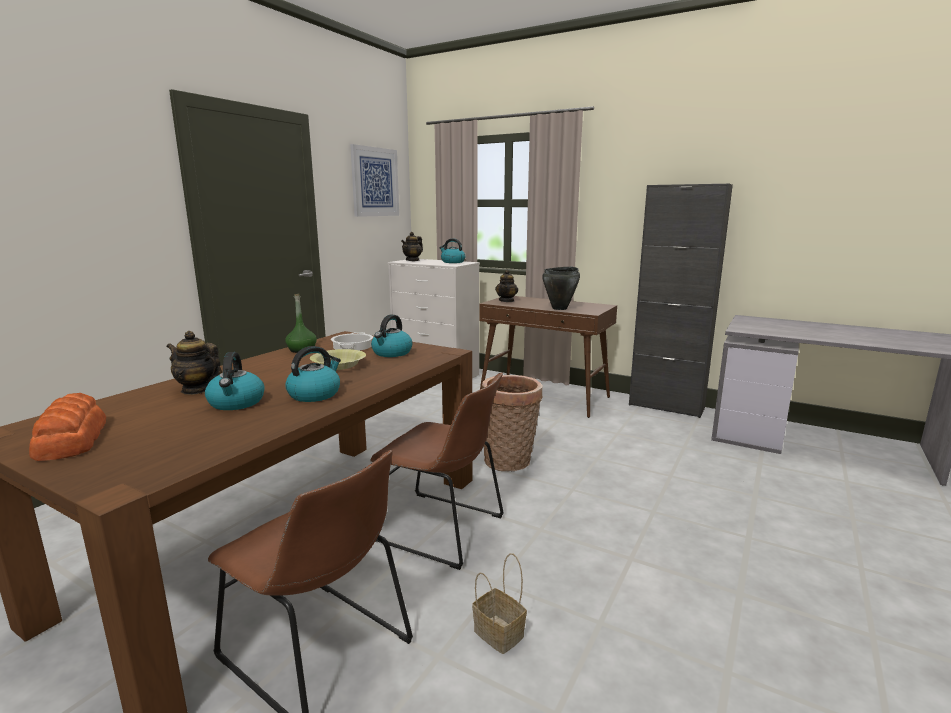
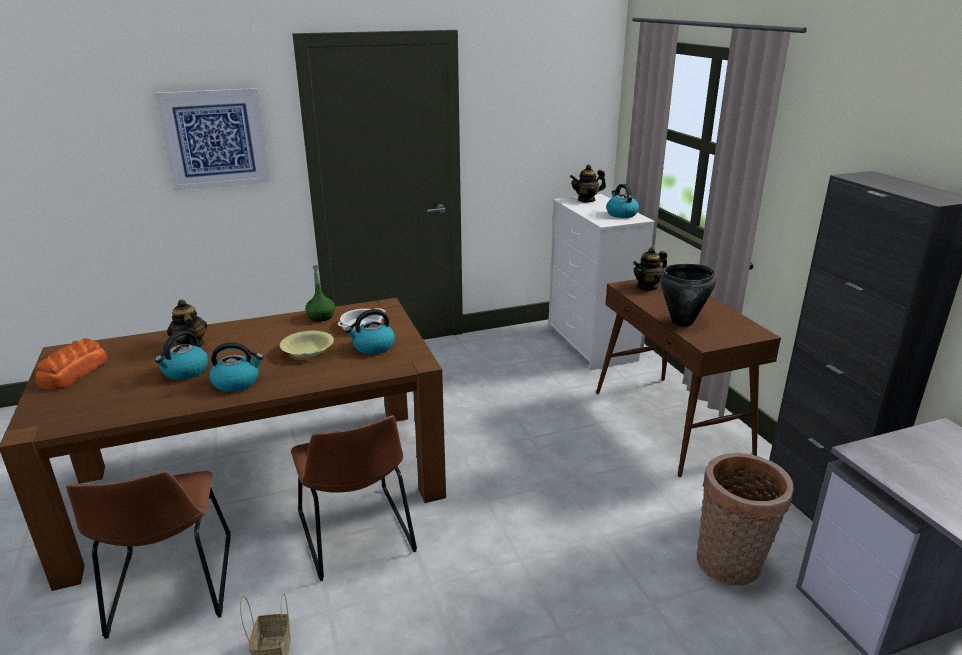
camera: 40 degrees right, 10 degrees up
picture [350,144,399,217] -> picture moved to [154,88,270,191]
basket [482,375,542,471] -> basket moved to [697,453,794,586]

